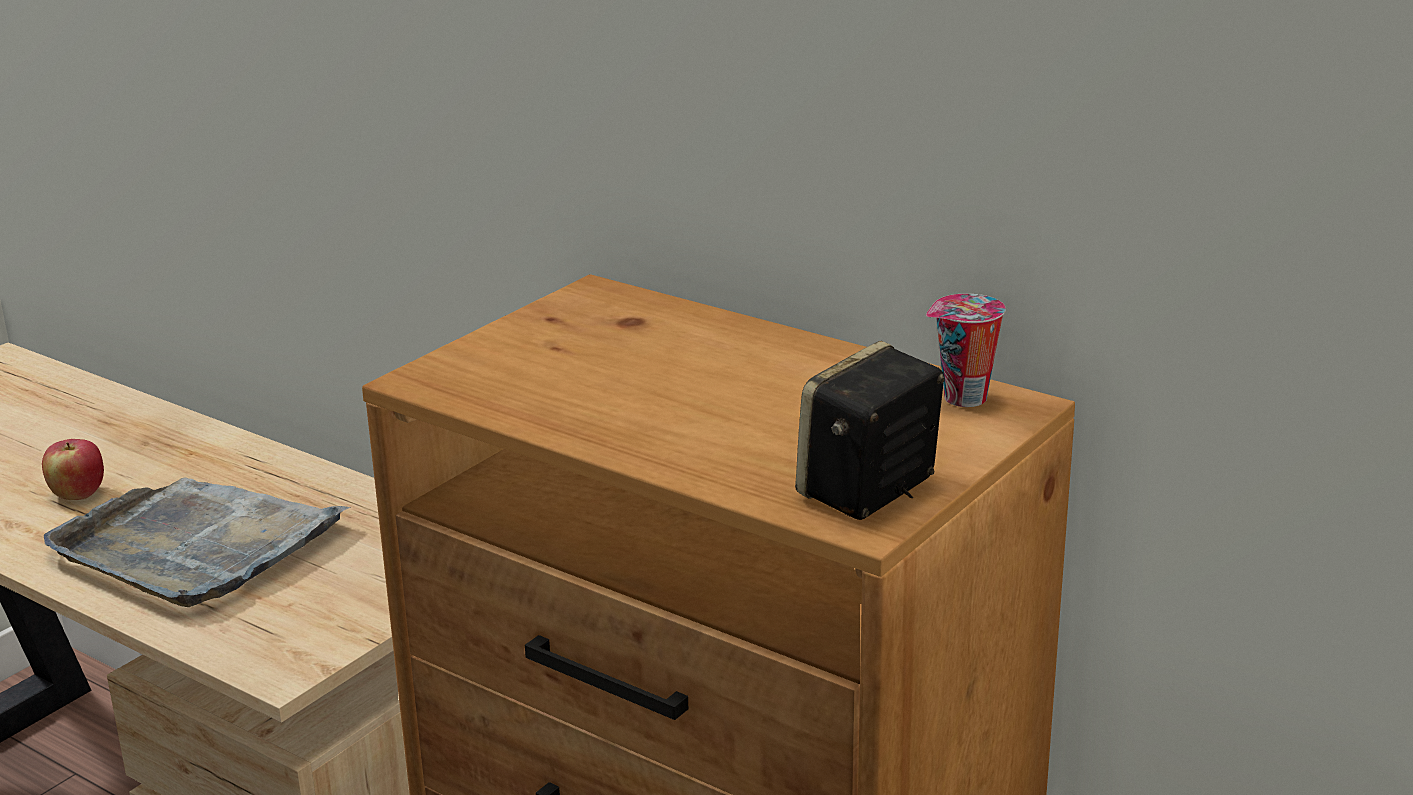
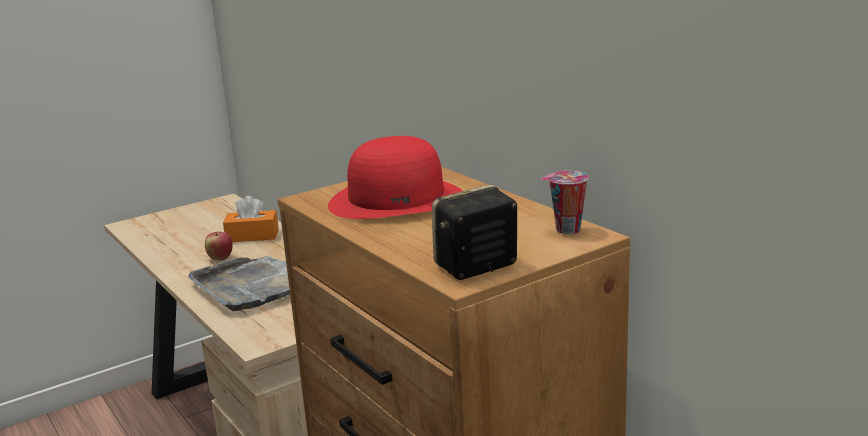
camera: 20 degrees right, 5 degrees down
none -> orange tissue box [223,196,279,242]
none -> red hat [328,136,463,219]

